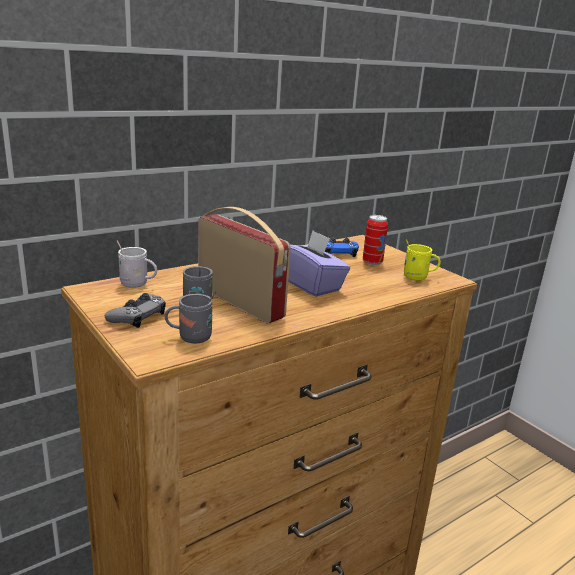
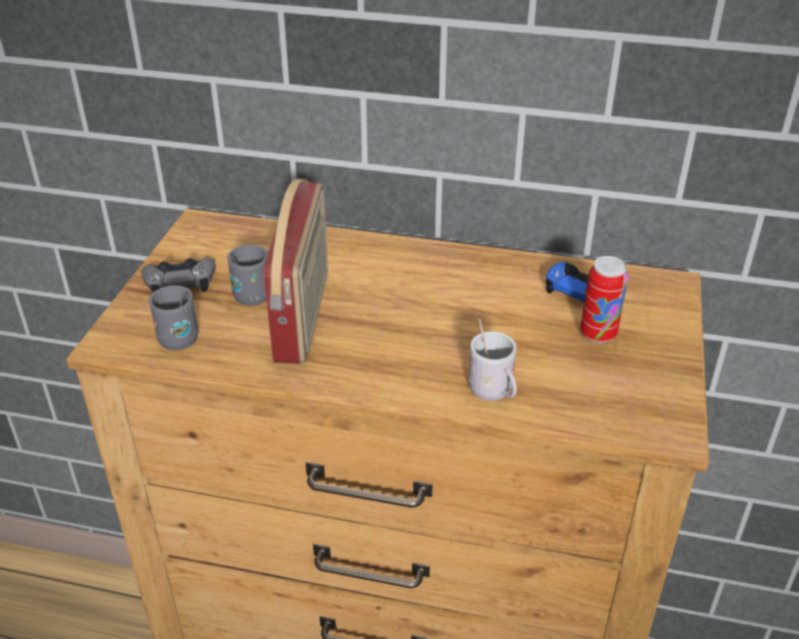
camera: 50 degrees right, 15 degrees up
white mug [117,240,157,288] -> white mug moved to [468,319,517,401]
purple tissue box [288,230,351,297] -> none
yellow mug [404,239,441,281] -> none

